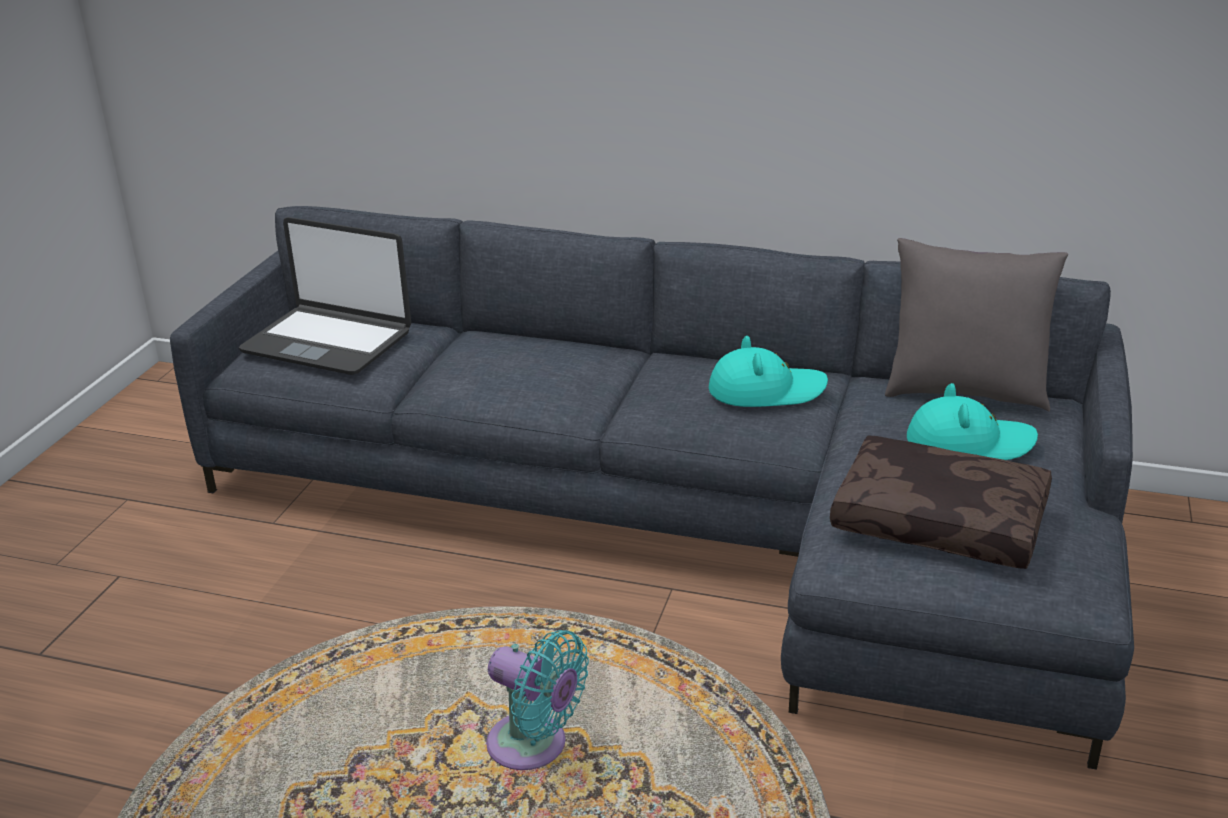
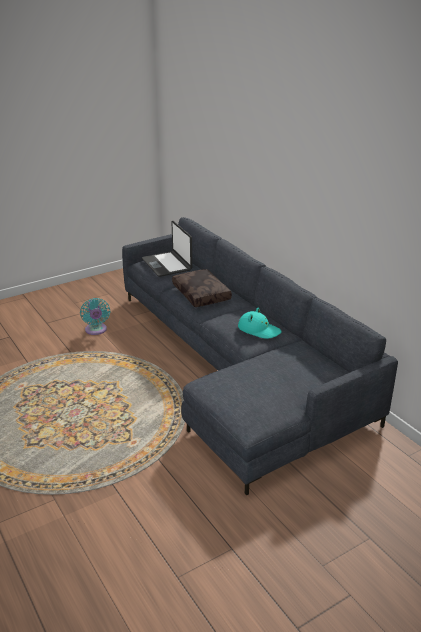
camera: 40 degrees right, 0 degrees up
turquoise fan [486,630,589,770] -> turquoise fan moved to [80,298,110,335]
brown pillow [830,436,1052,569] -> brown pillow moved to [172,269,232,307]
grey pillow [885,238,1068,412] -> none
turquoise hat [907,383,1038,460] -> none

